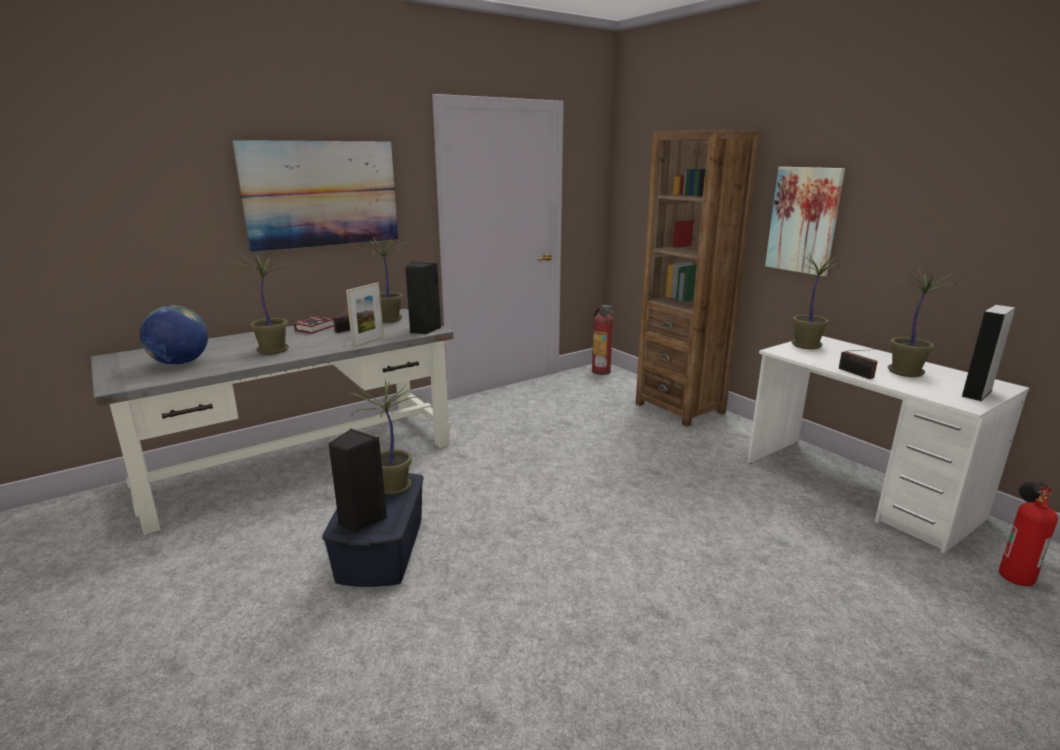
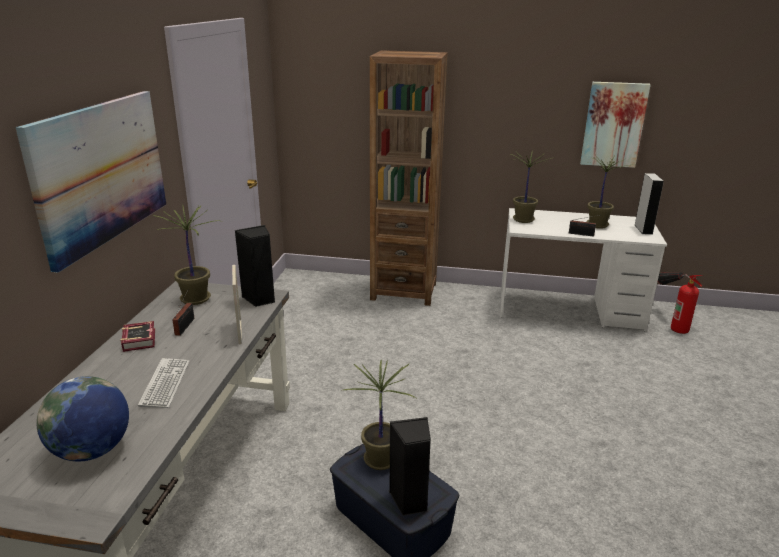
camera: 45 degrees left, 5 degrees up
potted plant [229,253,294,355] -> keyboard [138,358,189,408]
fire extinguisher [592,305,614,375] -> none
picture [765,167,845,276] -> picture moved to [580,82,651,168]

